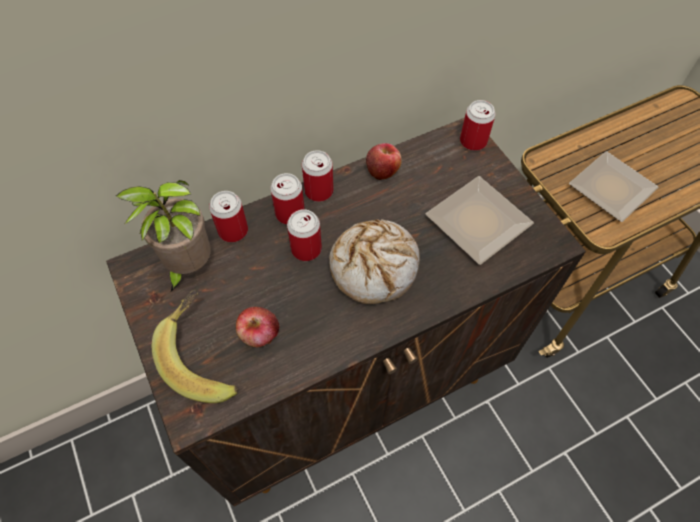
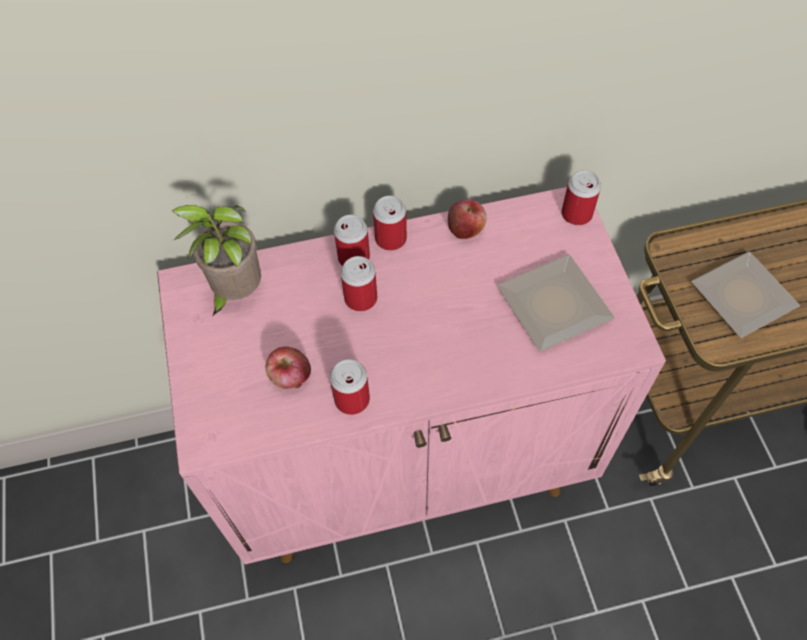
camera: 15 degrees right, 0 degrees up
brown cabinet [106,118,586,507] -> pink cabinet [157,187,666,564]
banana [152,289,238,403] -> none
can [209,191,248,242] -> can moved to [330,359,370,415]
bread [329,219,420,304] -> none

